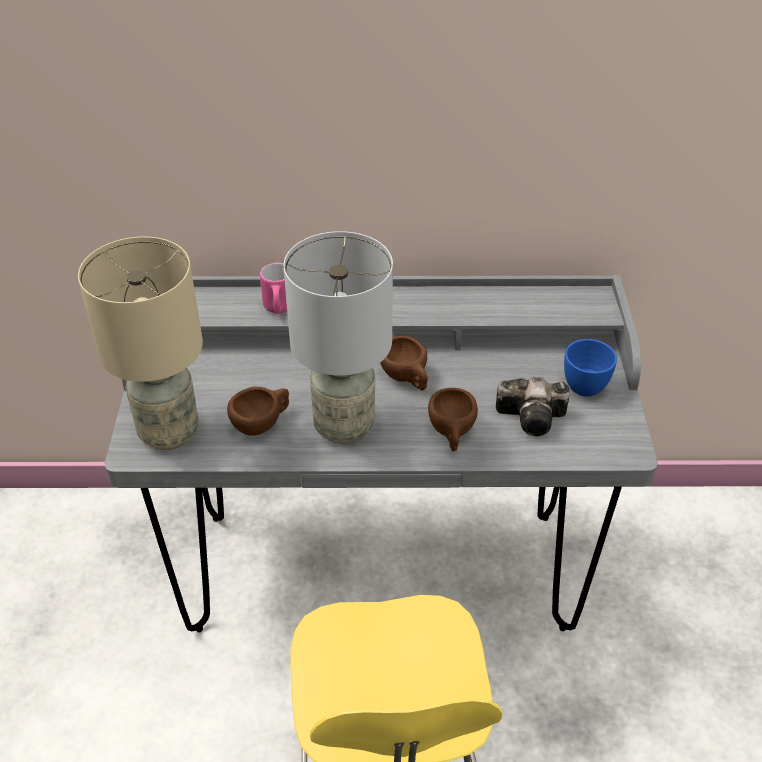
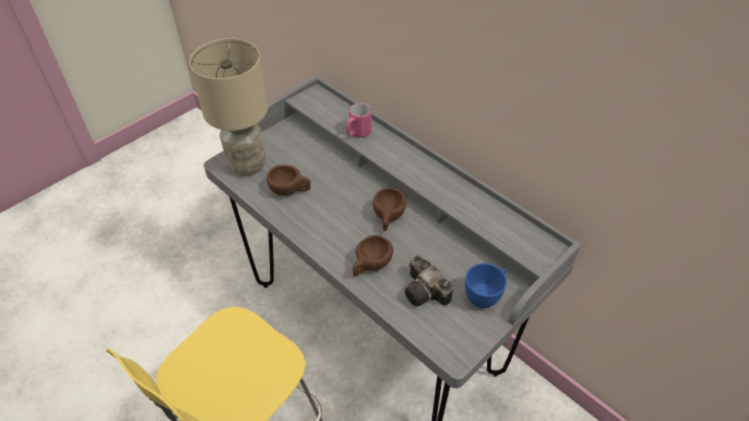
camera: 45 degrees right, 5 degrees up
grey table lamp [283,231,393,444] -> none

